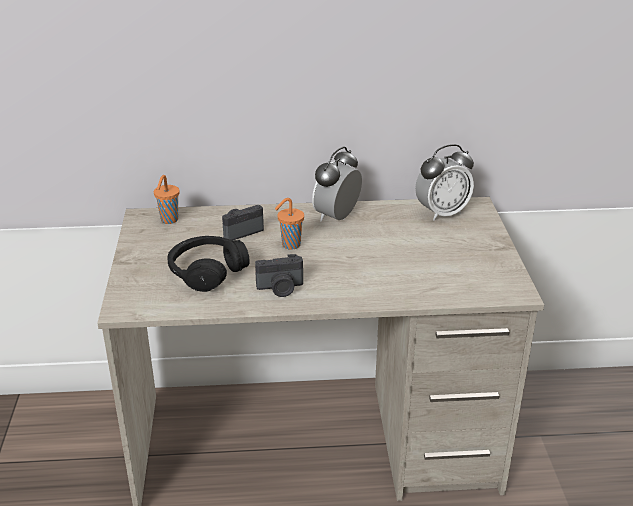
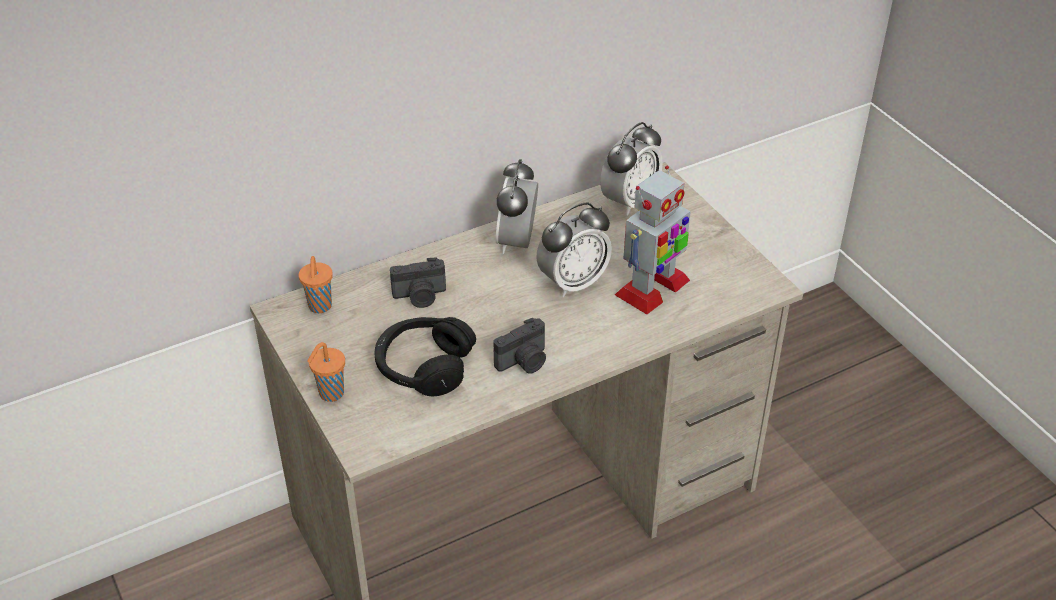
camera: 25 degrees left, 10 degrees up
camera [222,205,264,240] -> camera turned 135 degrees counterclockwise [390,257,446,308]
orange cup [275,198,304,250] -> orange cup moved to [307,342,345,402]
none -> alarm clock [536,202,612,297]
none -> toy robot [615,166,691,315]

